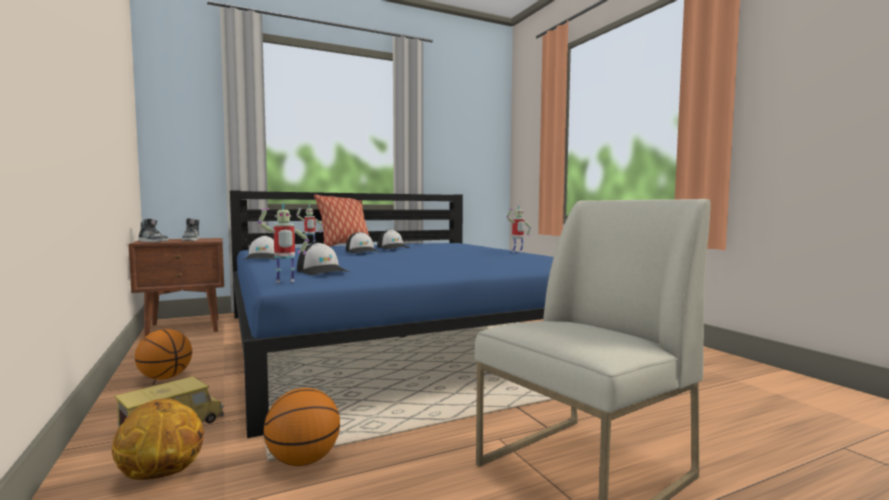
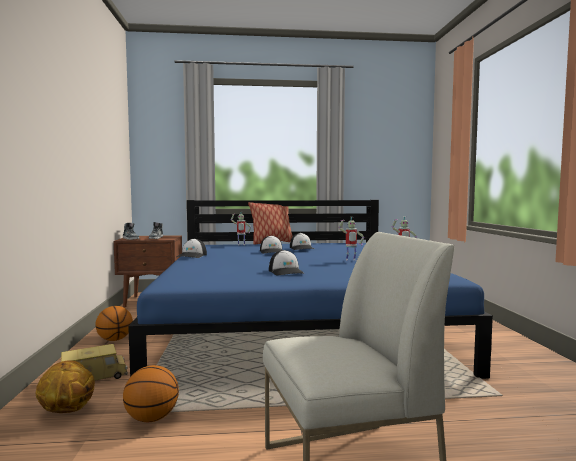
camera: 20 degrees right, 0 degrees up
toy robot [258,203,309,283] -> toy robot moved to [339,217,364,260]
cap [297,242,349,275] -> cap moved to [269,250,305,276]

